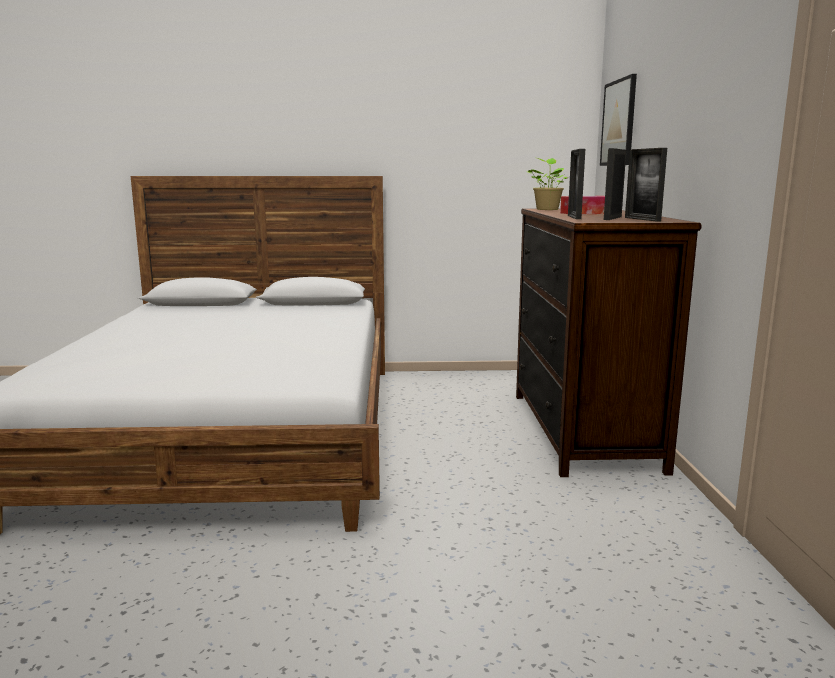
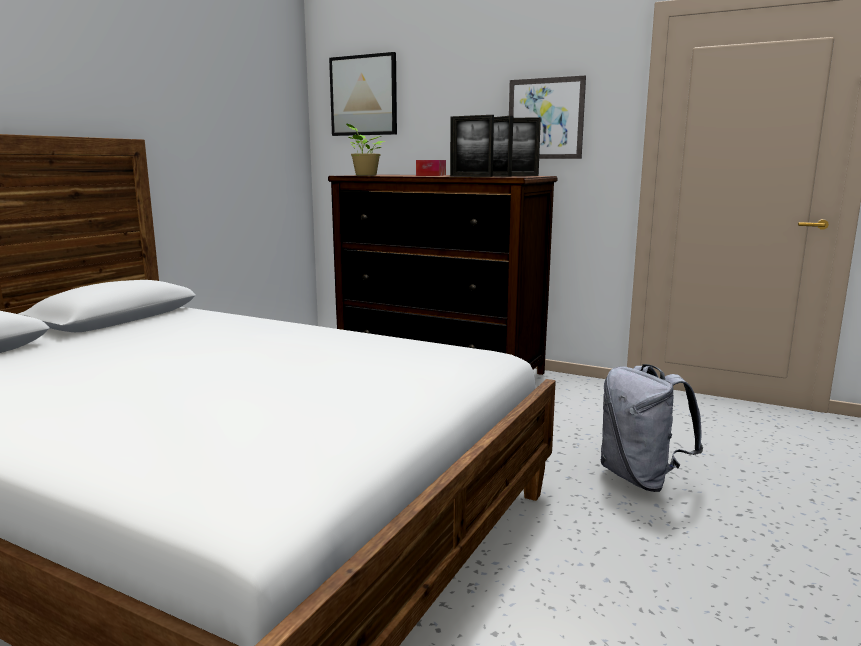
camera: 60 degrees left, 0 degrees up
none -> picture [509,75,586,159]
none -> grey backpack [601,364,703,492]

